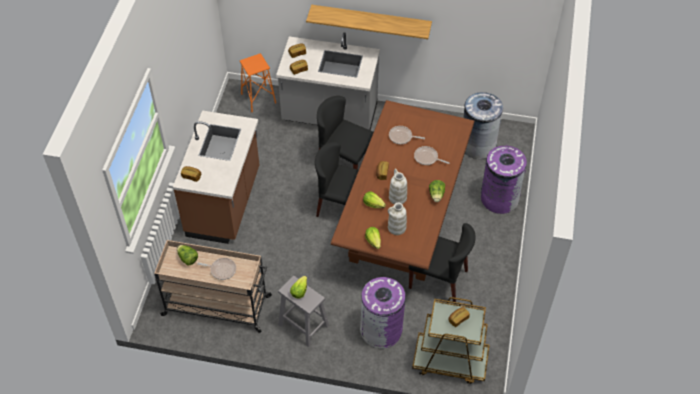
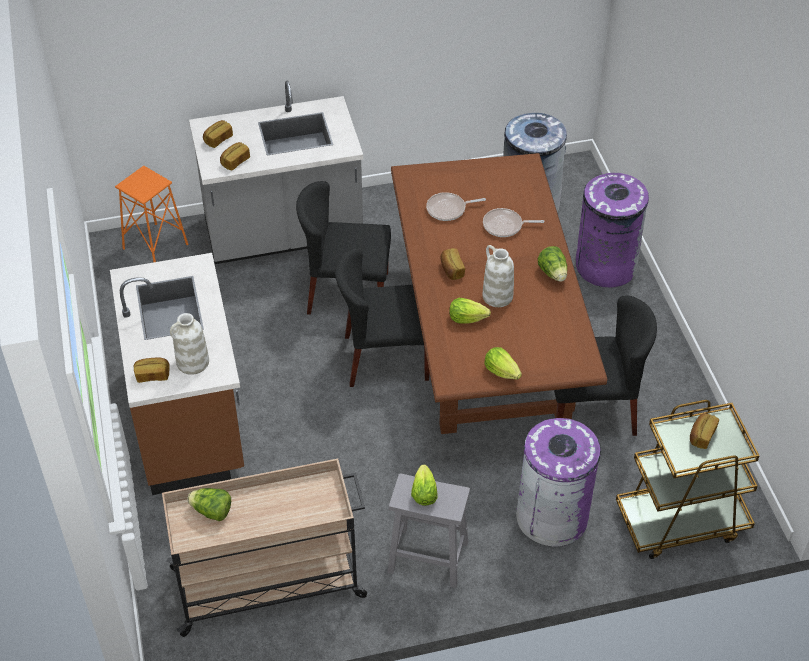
camera: 25 degrees left, 5 degrees down
frying pan [197,258,236,280] -> none
shelf [306,5,432,39] -> none
white vase [388,203,407,235] -> white vase moved to [170,313,209,375]

